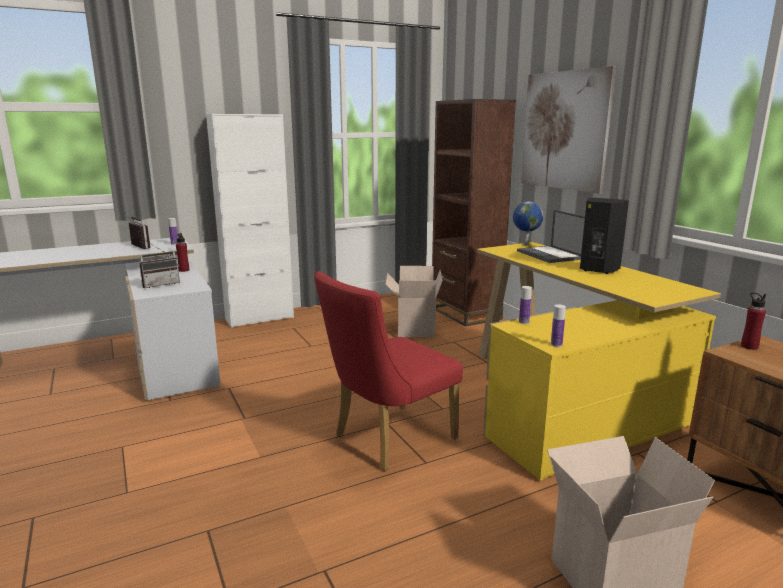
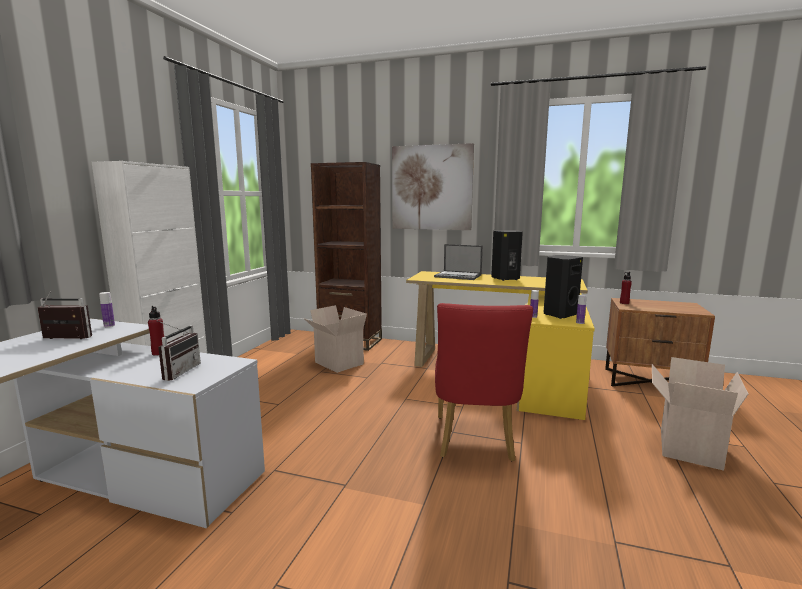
camera: 45 degrees left, 5 degrees down
globe [513,202,543,246] -> none
none -> black speaker [544,255,583,319]

